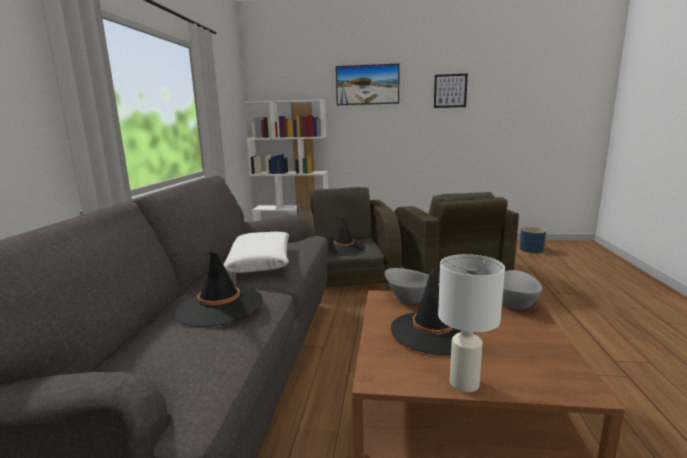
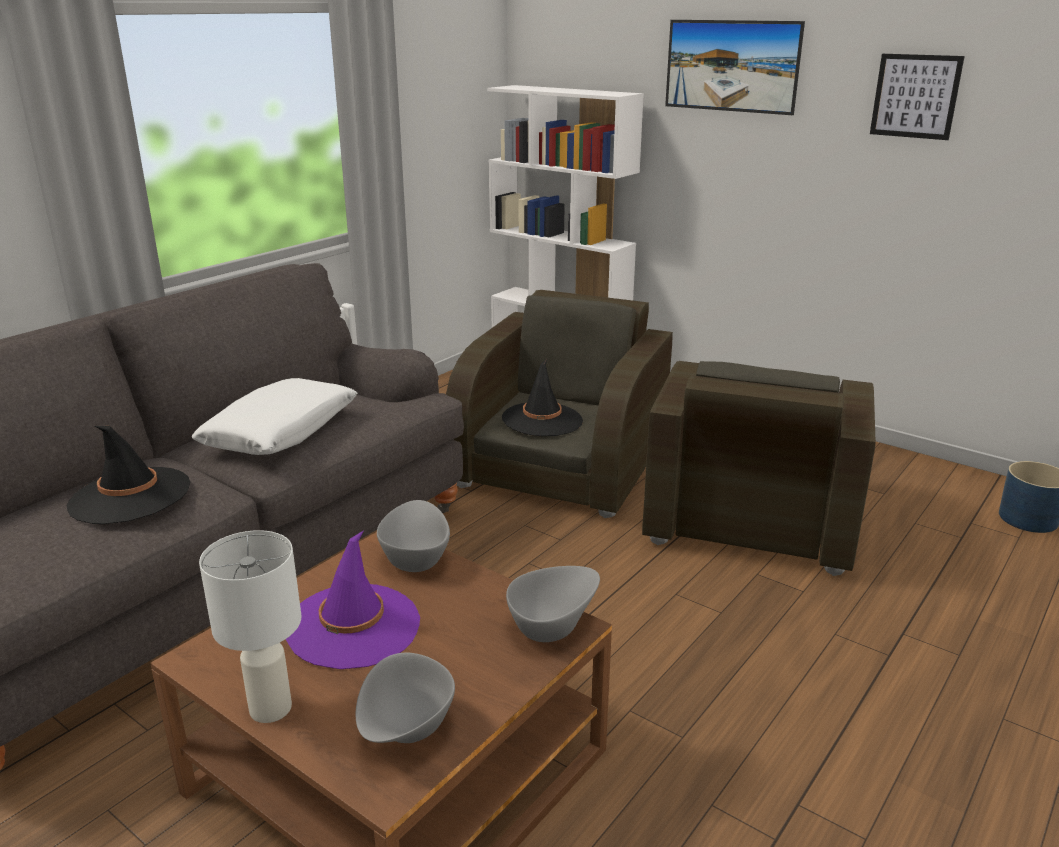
camera: 30 degrees right, 10 degrees up
black hat [391,268,476,355] -> purple hat [286,530,420,669]
none -> grey bowl [356,653,455,743]

